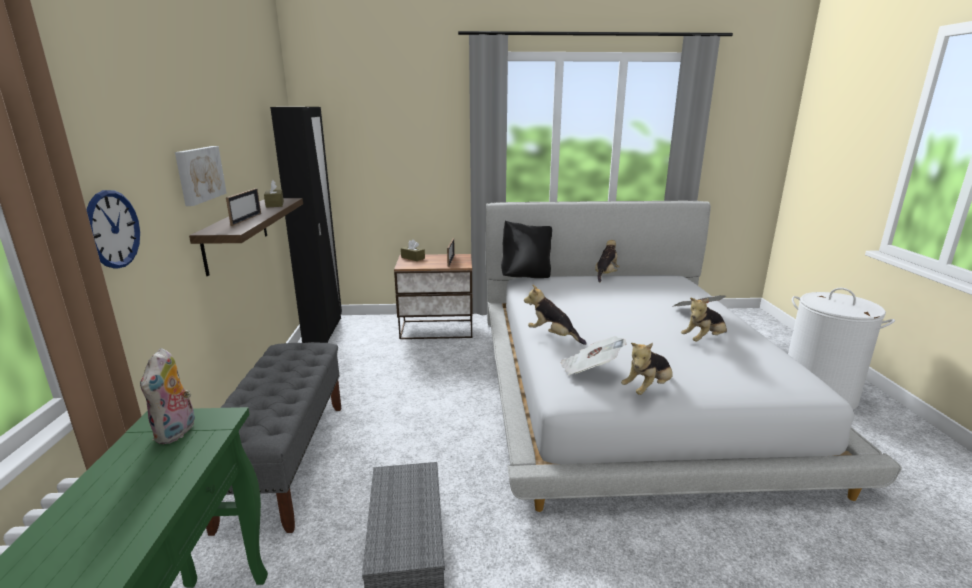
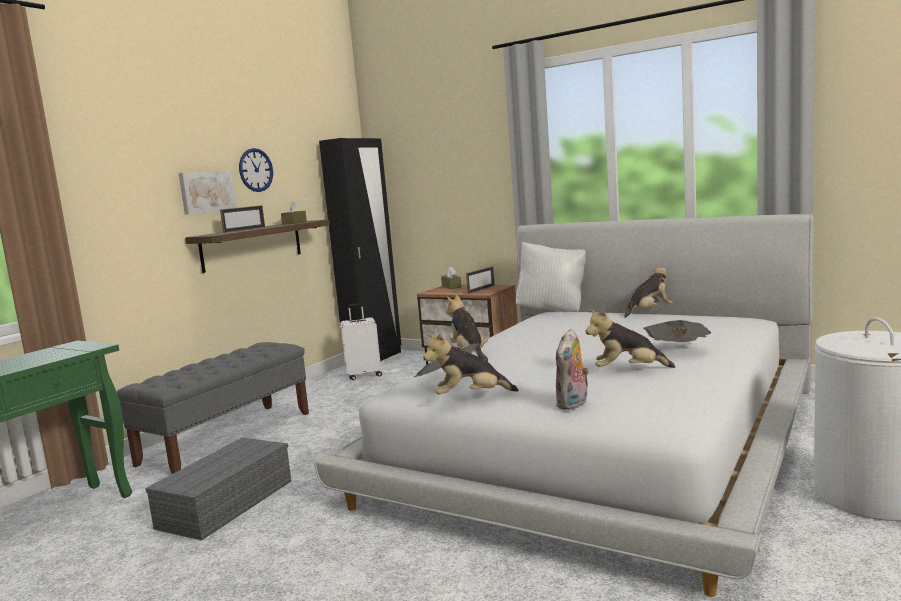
camera: 35 degrees right, 10 degrees down
wall clock [86,190,140,269] -> wall clock moved to [239,148,273,192]
plush toy [140,348,195,444] -> plush toy moved to [556,329,589,410]
black pillow [501,220,552,278] -> white pillow [516,241,586,312]
none -> white suitcase [340,303,382,380]

